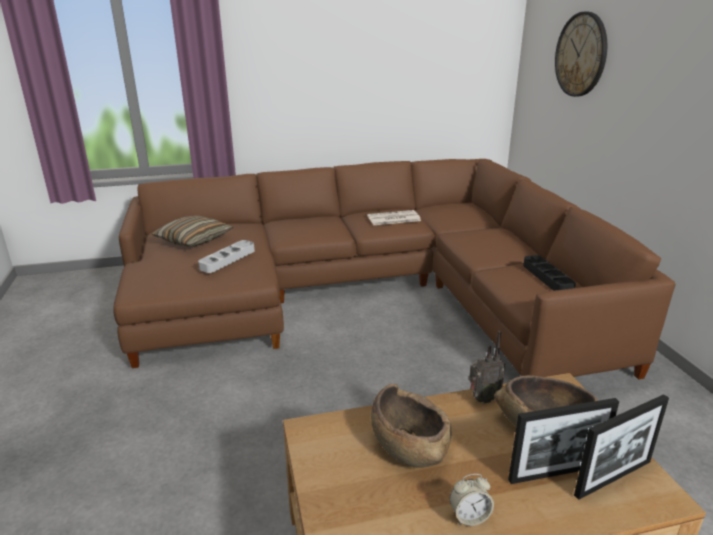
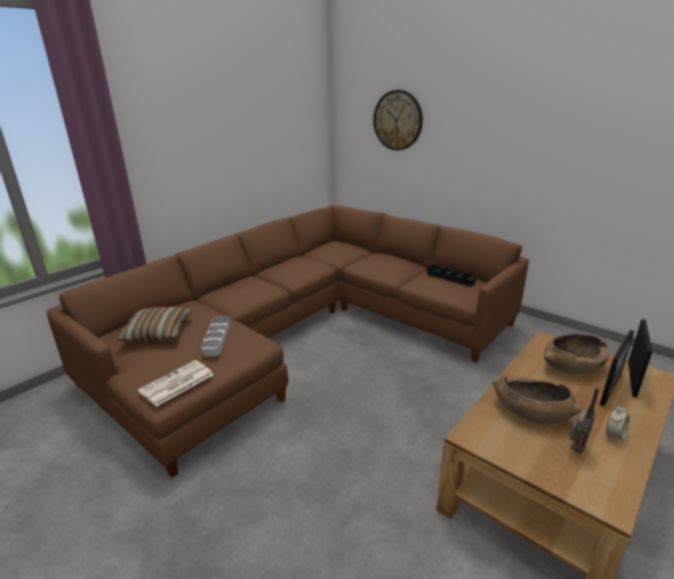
camera: 35 degrees left, 0 degrees up
newspaper [367,210,421,225] -> newspaper moved to [138,360,214,407]
radio [469,331,505,403] -> radio moved to [569,388,599,454]

